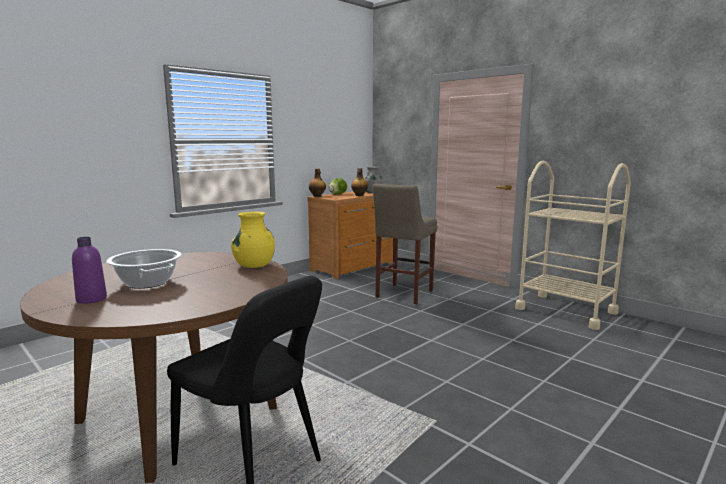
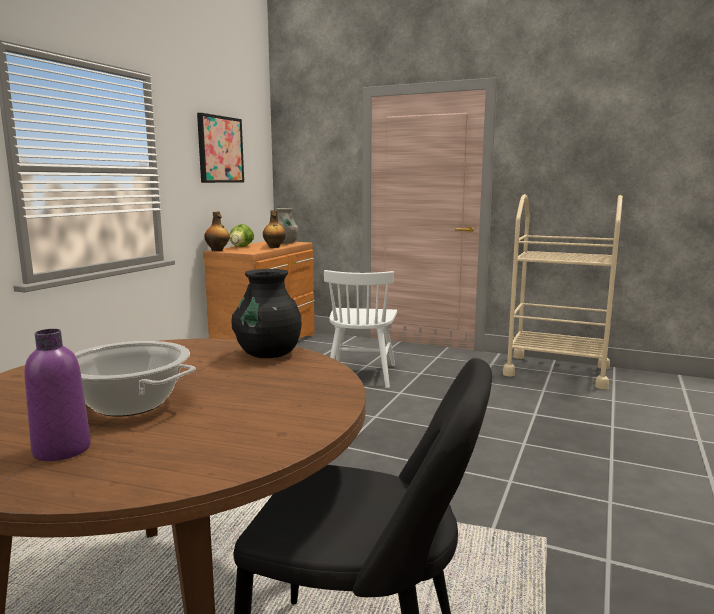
camera: 20 degrees left, 0 degrees up
yellow vase [231,211,275,268] -> black vase [232,269,302,358]
beige stool [373,184,438,304] -> white chair [324,270,397,388]
none -> picture [197,113,244,183]

